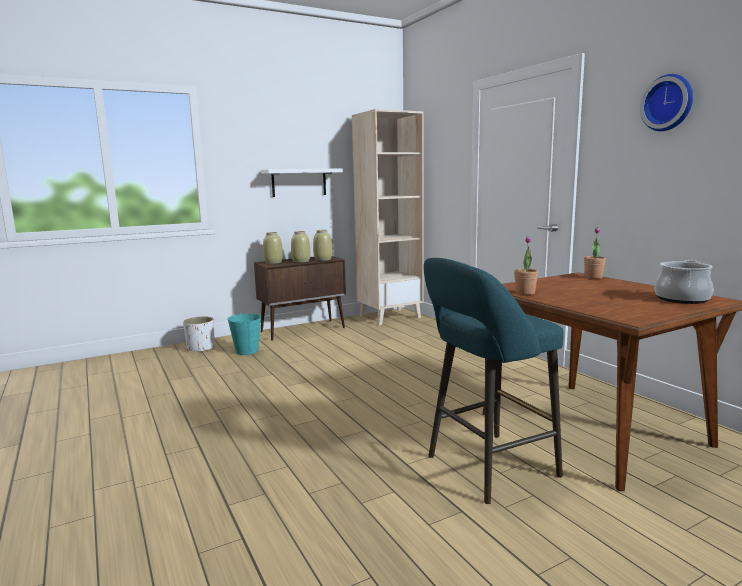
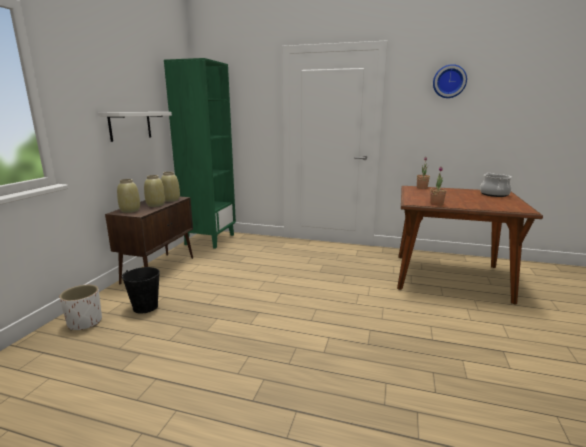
camera: 45 degrees left, 5 degrees up
turquoise bucket [227,313,261,355] -> black bucket [122,267,160,314]
beige bookcase [352,109,424,325] -> green bookcase [164,58,236,249]
turquoise stool [423,258,564,504] -> none

